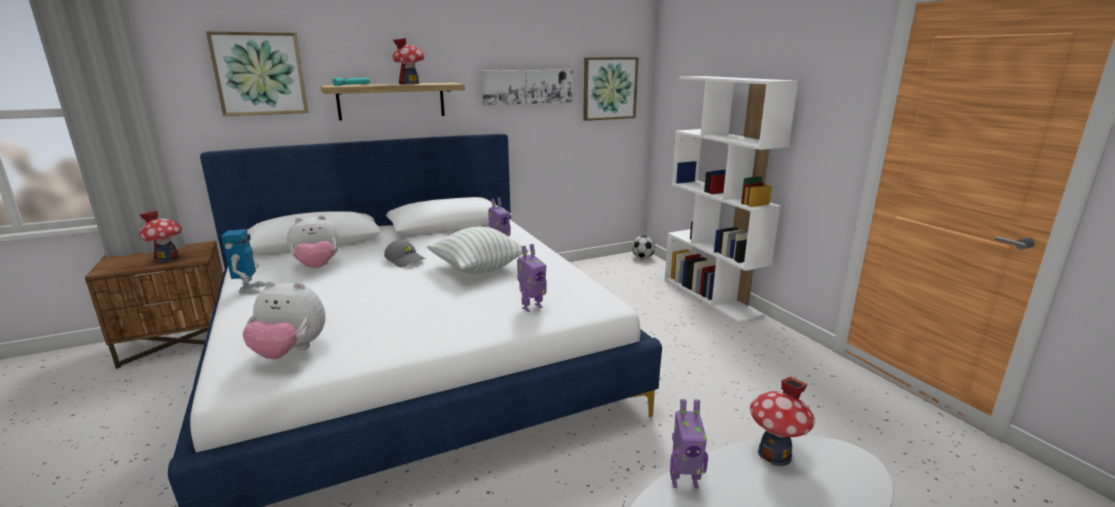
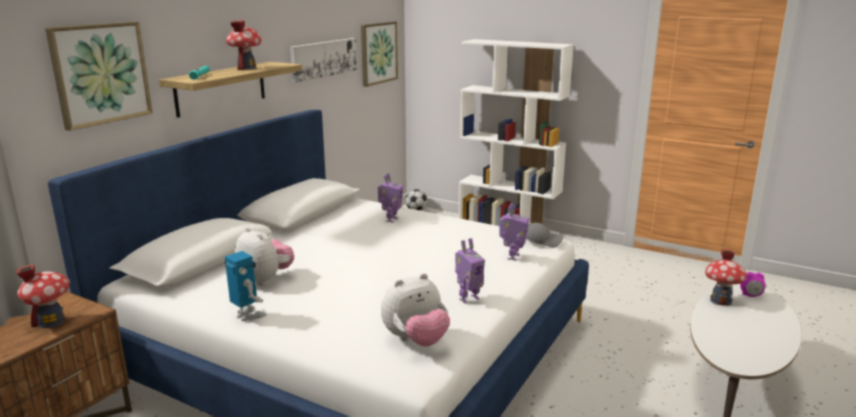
camera: 35 degrees left, 0 degrees up
plush toy [287,215,339,268] -> plush toy turned 75 degrees counterclockwise [235,227,294,286]
grey cap [384,240,425,268] -> grey cap moved to [526,223,563,248]
pillow [427,227,529,274] -> none
toy robot [670,399,708,489] -> toy robot moved to [455,238,485,304]
none -> alarm clock [740,272,765,297]

